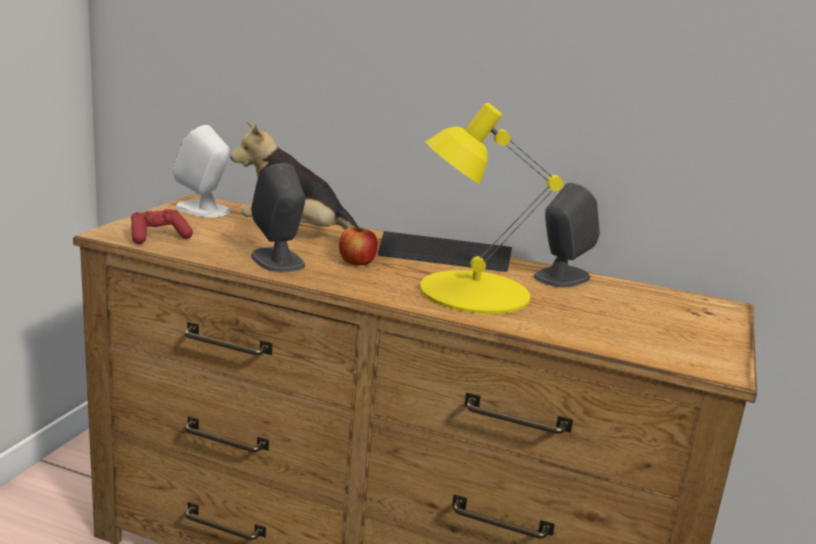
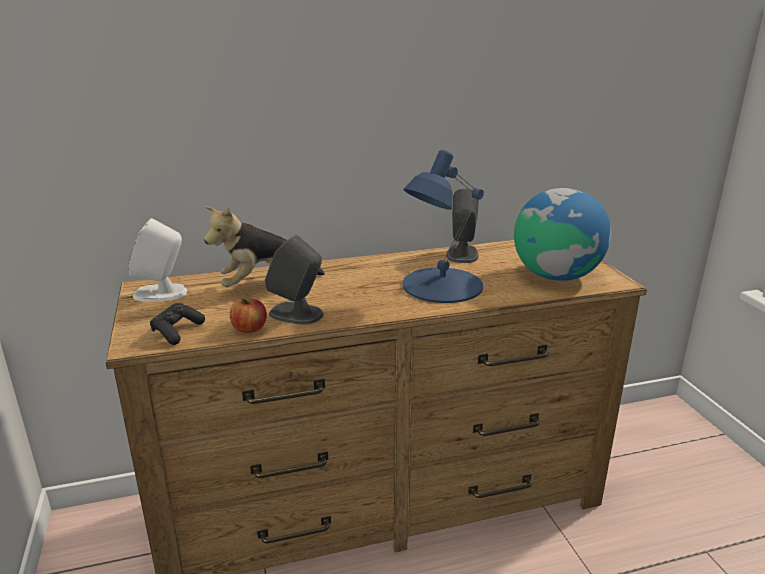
camera: 35 degrees left, 5 degrees up
red game controller [131,209,193,244] -> black game controller [150,303,205,345]
apple [339,225,378,265] -> apple moved to [230,299,267,333]
keyboard [378,231,512,272] -> none
yellow table lamp [420,103,563,314] -> blue table lamp [402,150,484,303]
none -> globe [514,188,611,281]

